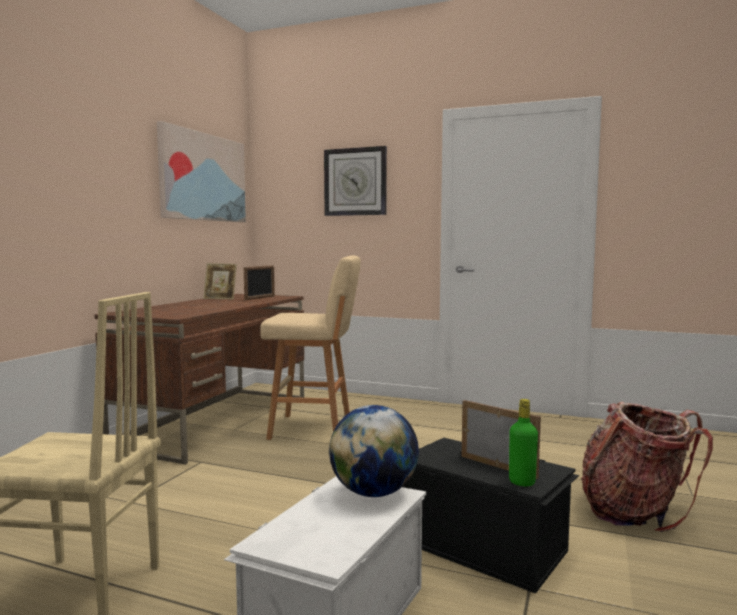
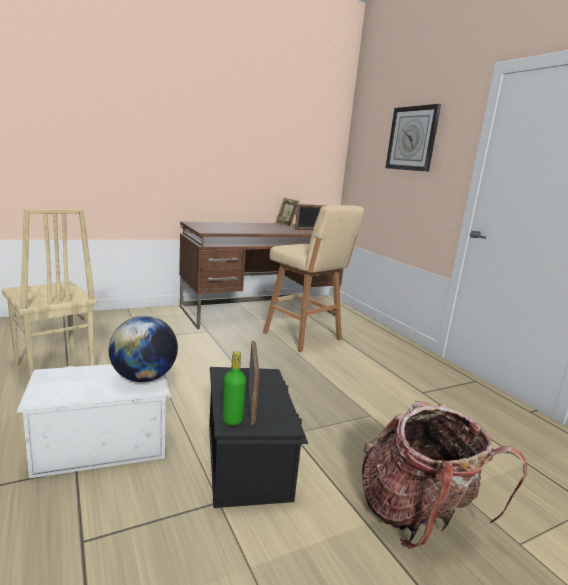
camera: 40 degrees right, 10 degrees up
picture [157,121,246,222] -> none

